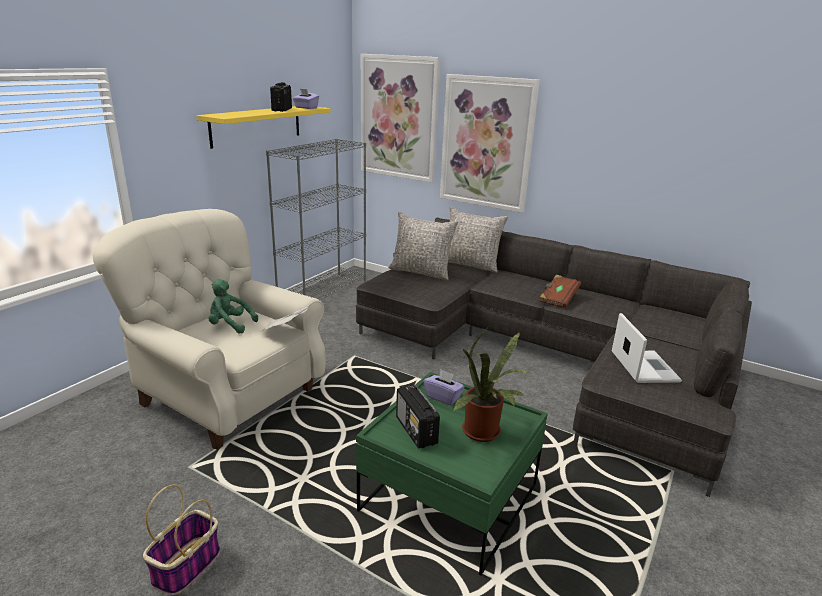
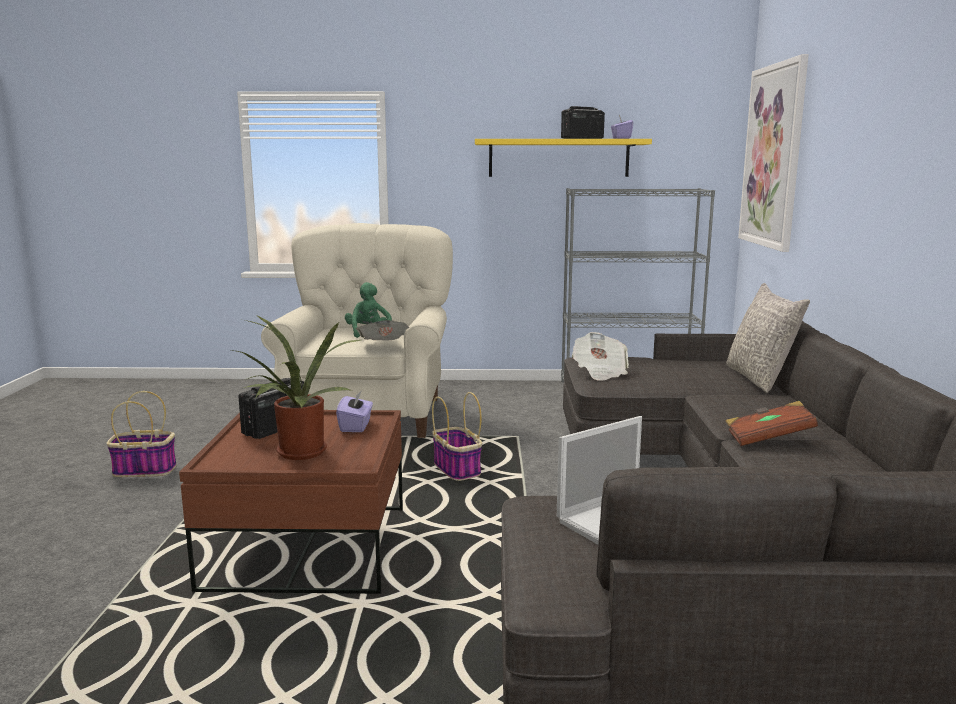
camera: 60 degrees right, 10 degrees down
green coffee table [356,372,548,576] -> brown coffee table [179,410,403,594]
grey pillow [388,212,458,280] -> none
picture [440,74,540,213] -> none
none -> basket [432,392,482,481]
none -> newspaper [572,332,629,381]

